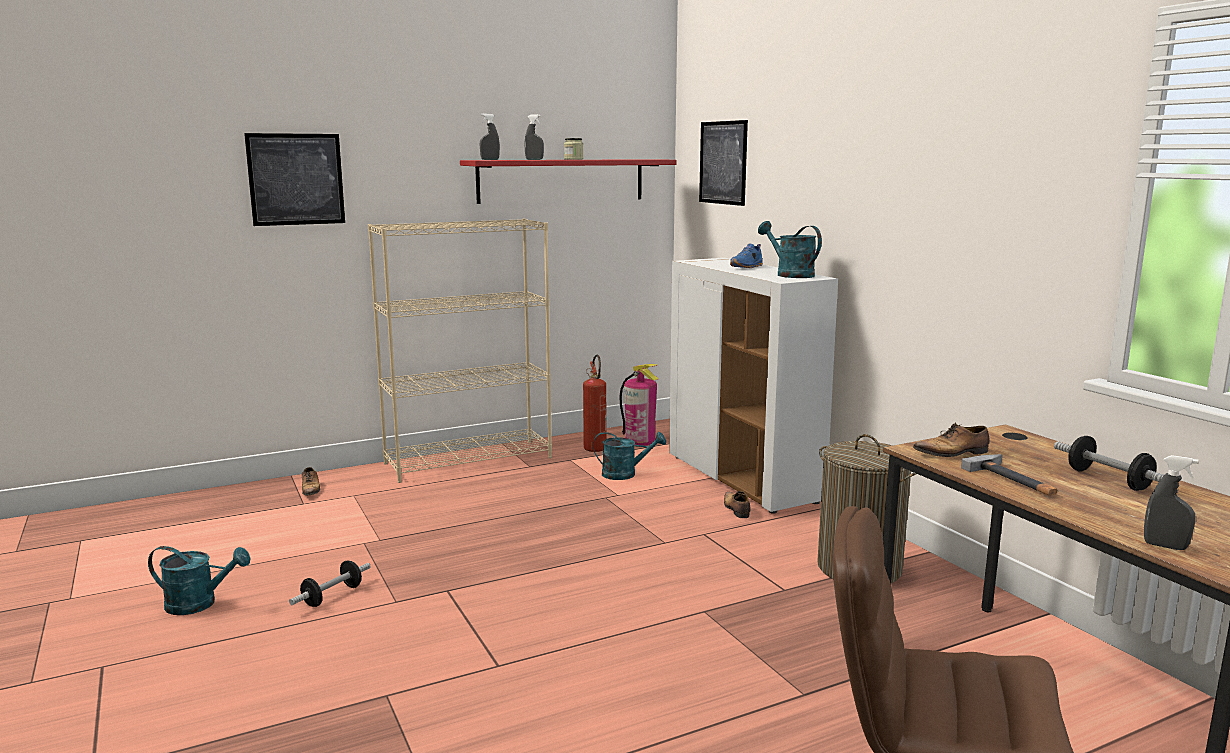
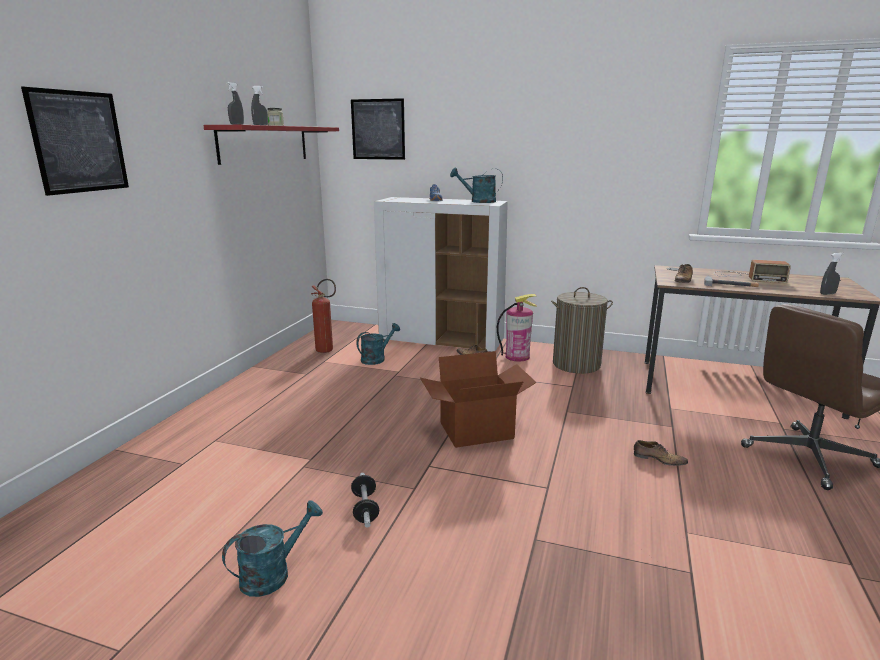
camera: 45 degrees left, 5 degrees up
shoe [302,467,320,495] -> shoe moved to [634,440,688,466]
beige bookcase [368,219,552,483] -> none
fire extinguisher [619,364,659,446] -> fire extinguisher moved to [497,294,538,362]
dumbbell [1054,436,1164,491] -> radio [714,260,791,283]
none -> cardboard box [420,351,537,448]

